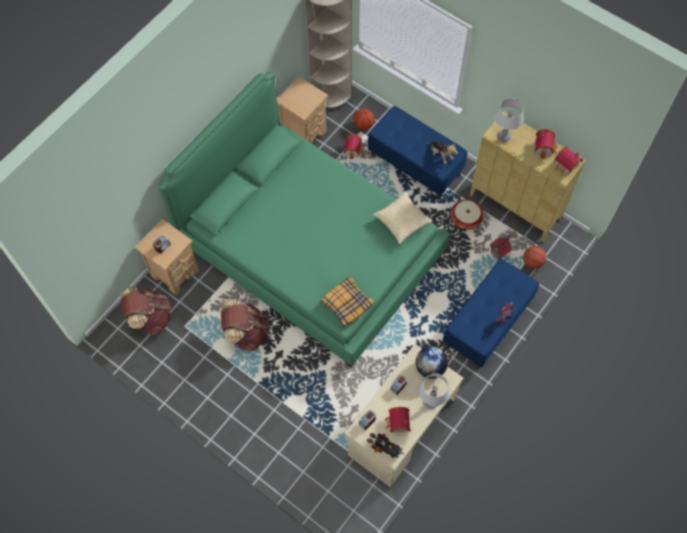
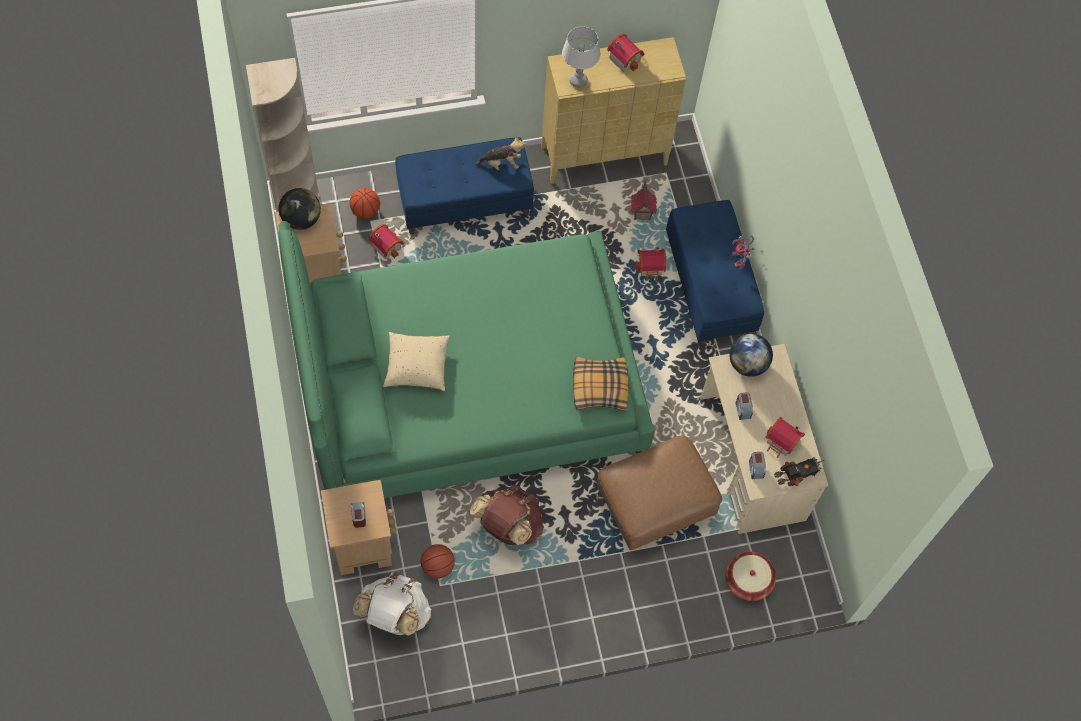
camera: 55 degrees left, 0 degrees up
brown backpack [120,286,172,335] -> white backpack [353,572,431,636]
beige pillow [373,192,432,244] -> beige pillow moved to [383,332,450,391]
grey table lamp [419,373,450,409] -> none
basket [451,199,484,230] -> basket moved to [725,551,776,601]
basketball [523,246,546,269] -> basketball moved to [421,544,455,579]
toy house [554,146,583,176] -> toy house moved to [635,247,666,281]
none -> globe [279,188,321,230]
none -> brown ottoman [597,436,722,550]

